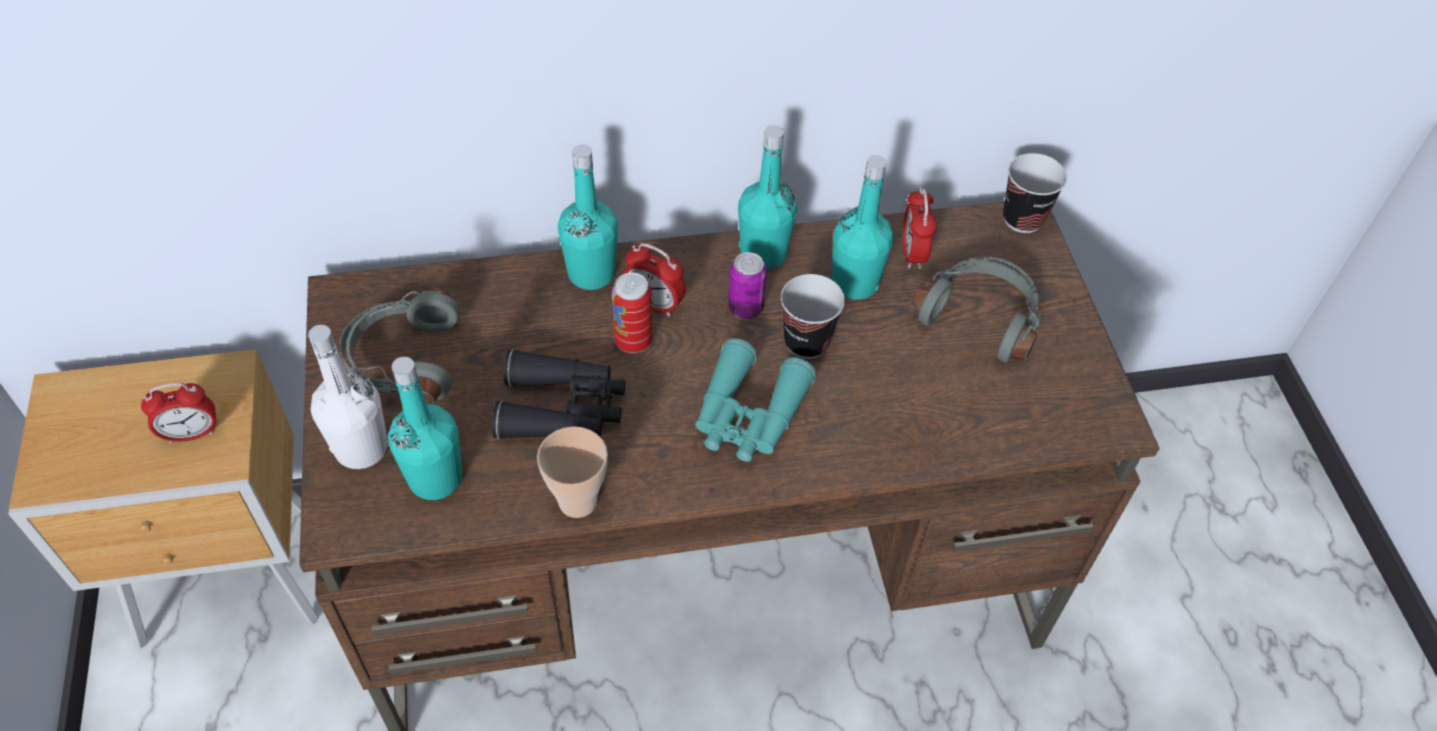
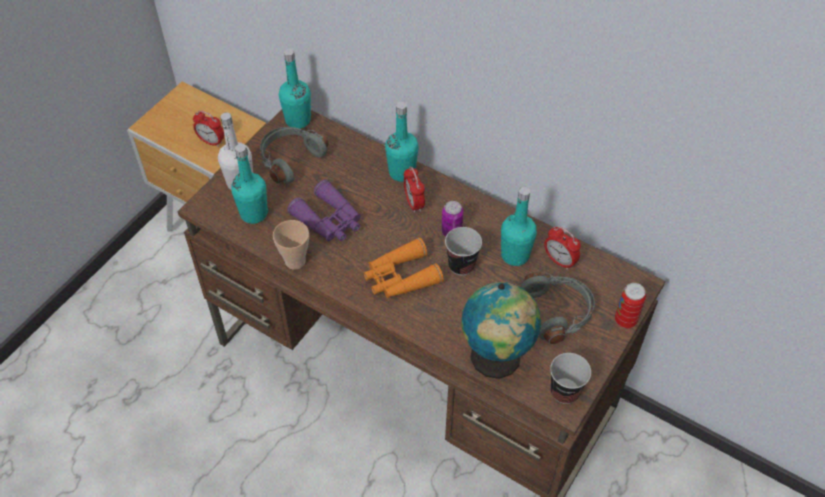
camera: 45 degrees right, 0 degrees up
black binoculars [492,349,626,439] -> purple binoculars [287,180,361,241]
can [612,273,652,353] -> can moved to [615,283,646,328]
turquoise binoculars [695,338,816,462] -> orange binoculars [364,238,444,298]
turquoise bottle [738,125,797,270] -> turquoise bottle moved to [279,49,311,129]
alarm clock [903,187,937,269] -> alarm clock turned 90 degrees counterclockwise [544,227,581,270]
cup [1003,153,1067,233] -> cup moved to [550,353,591,404]
none -> globe [461,282,541,379]

